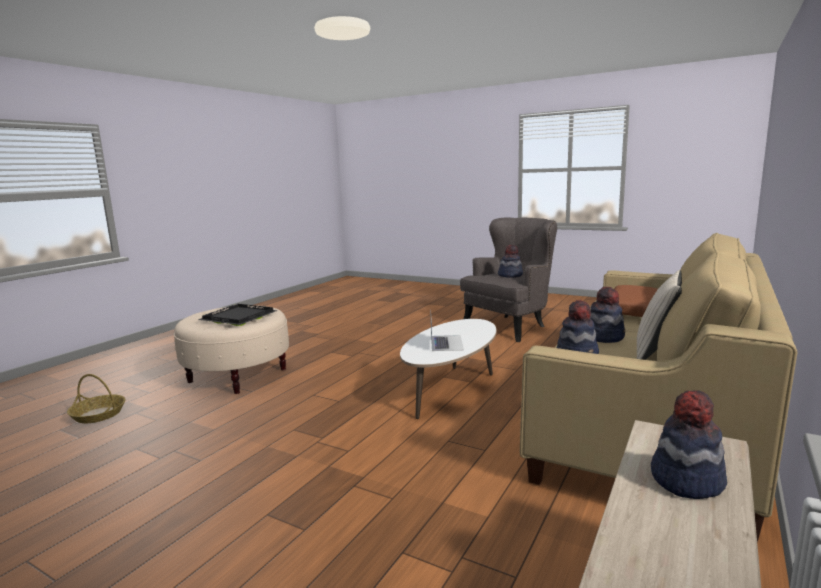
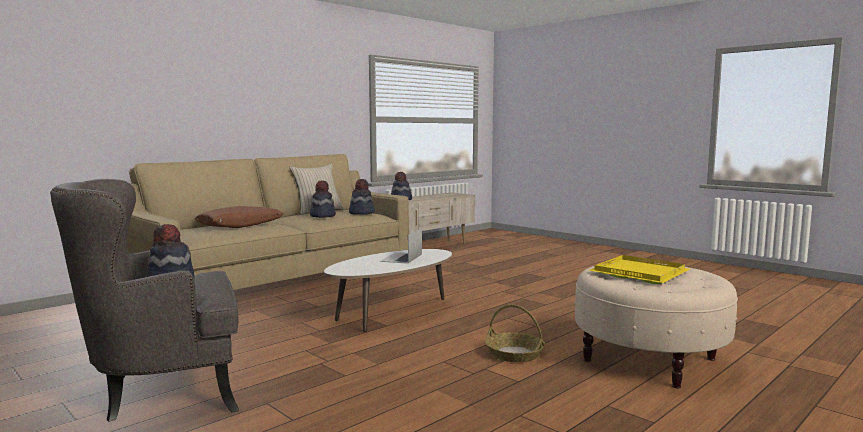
camera: 165 degrees left, 5 degrees down
basket [67,374,125,423] -> basket moved to [485,304,545,362]
black tray [198,304,278,326] -> yellow tray [589,255,690,284]

